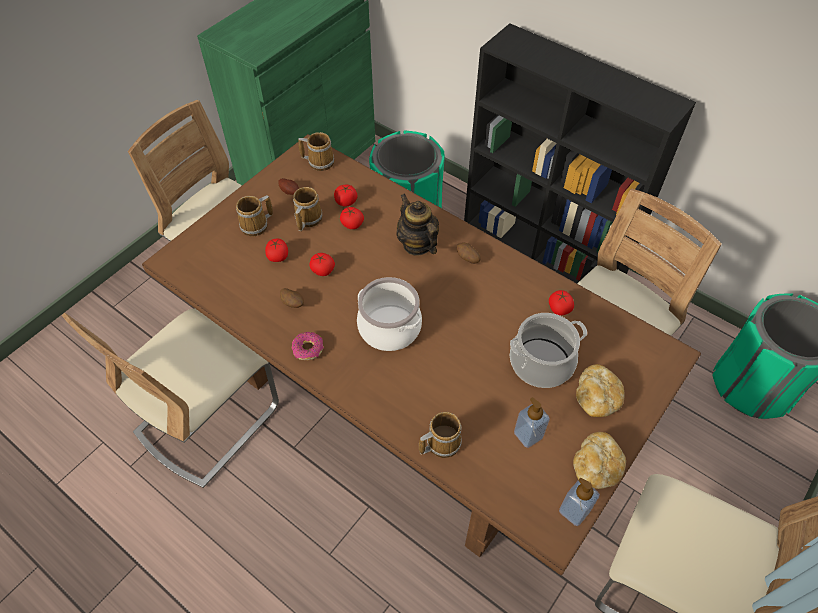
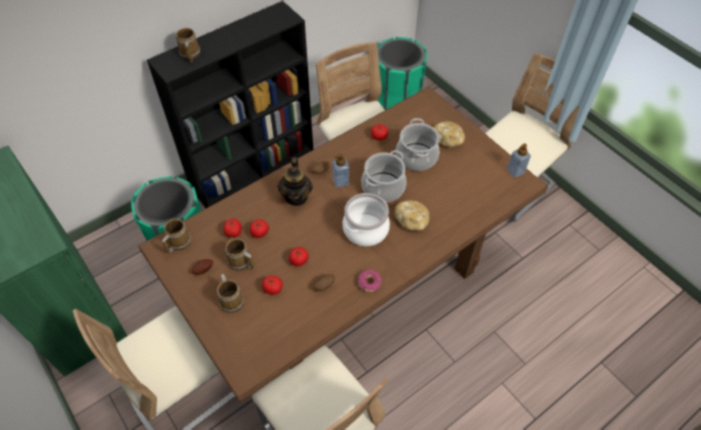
camera: 75 degrees left, 0 degrees up
teapot [396,193,439,256] -> teapot turned 75 degrees counterclockwise [277,157,313,206]
mug [419,412,462,458] -> mug moved to [176,28,200,62]
soap dispenser [514,397,550,448] -> soap dispenser moved to [332,154,349,187]
bread [573,432,626,489] -> bread moved to [395,200,429,231]
none -> cooking pot [361,150,406,202]

